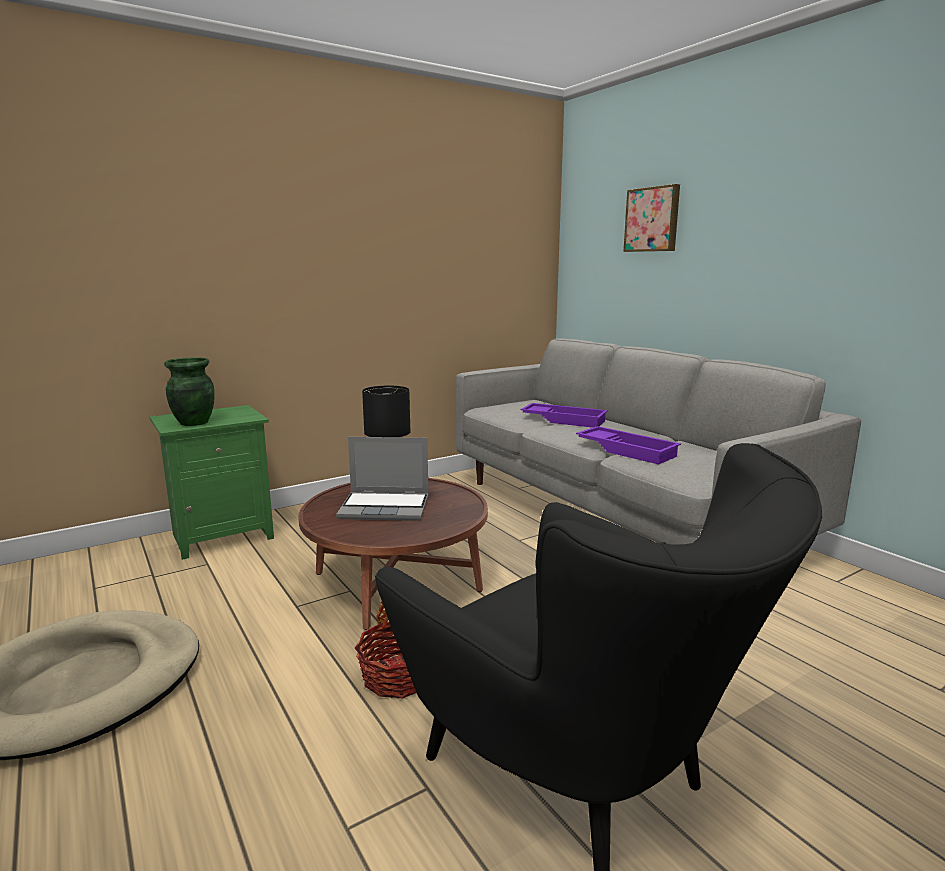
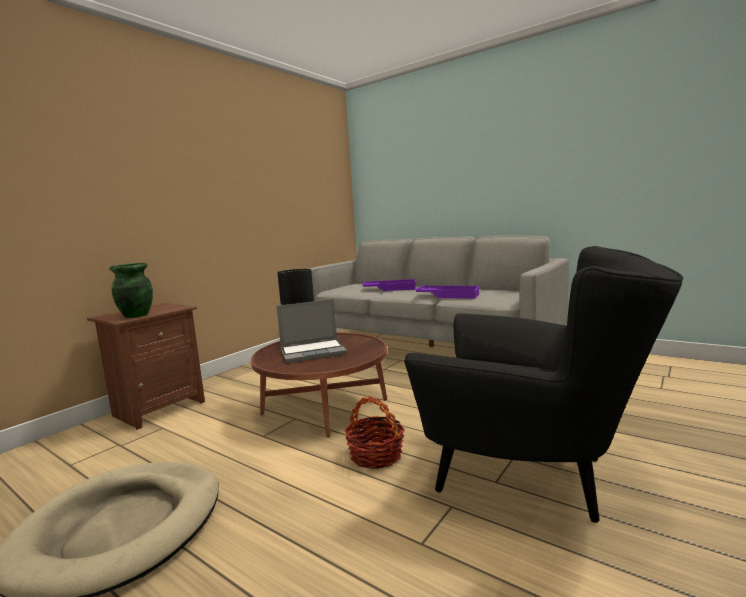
camera: 20 degrees left, 5 degrees down
green nightstand [150,405,274,560] -> brown nightstand [87,303,205,430]
picture [623,184,680,252] -> none

